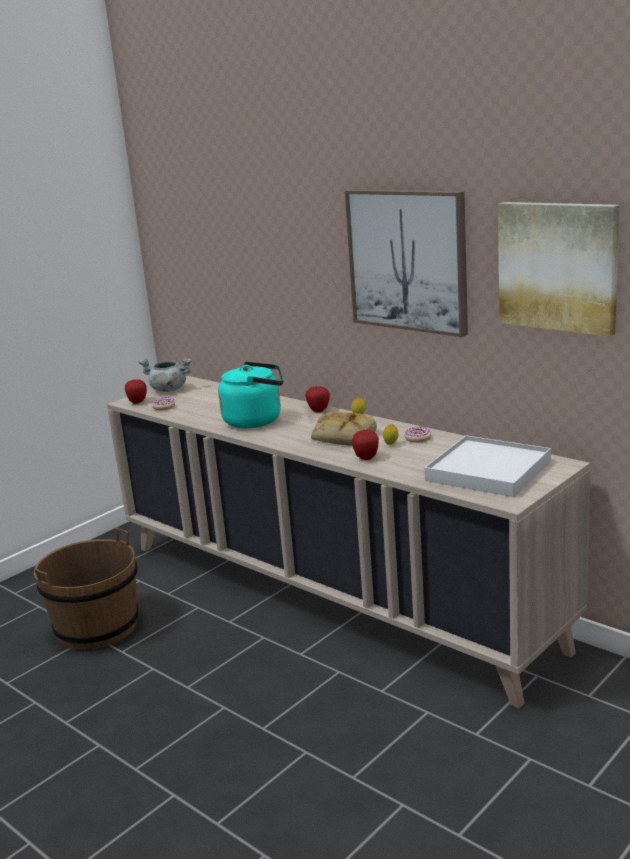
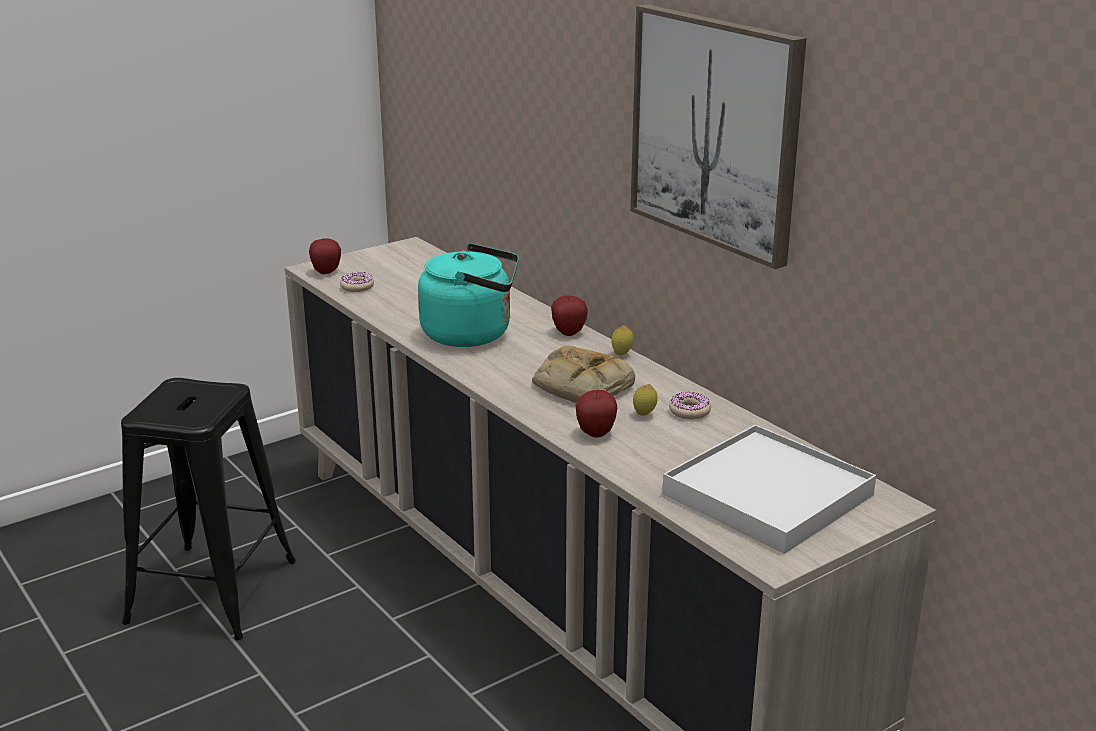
camera: 10 degrees right, 5 degrees up
brown bucket [34,528,138,650] -> black stool [121,378,296,641]
grey cooking pot [138,358,192,392] -> none
picture [498,202,620,336] -> none

